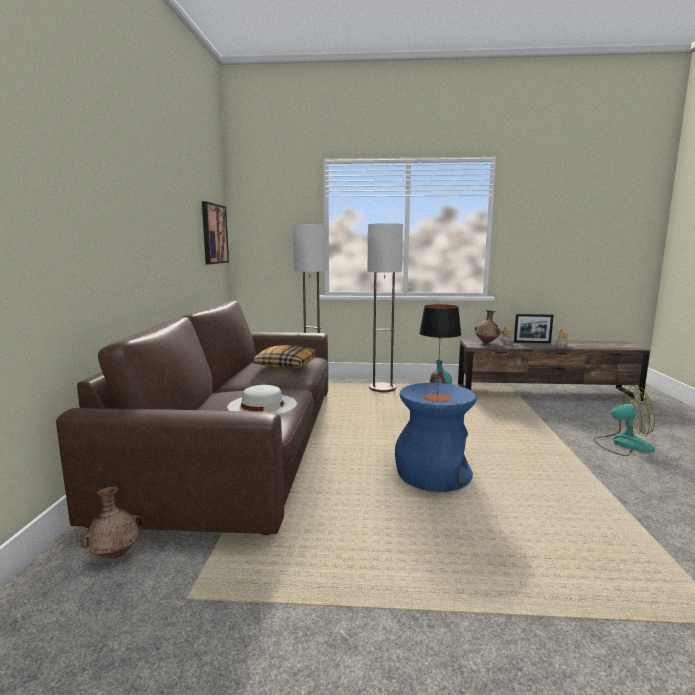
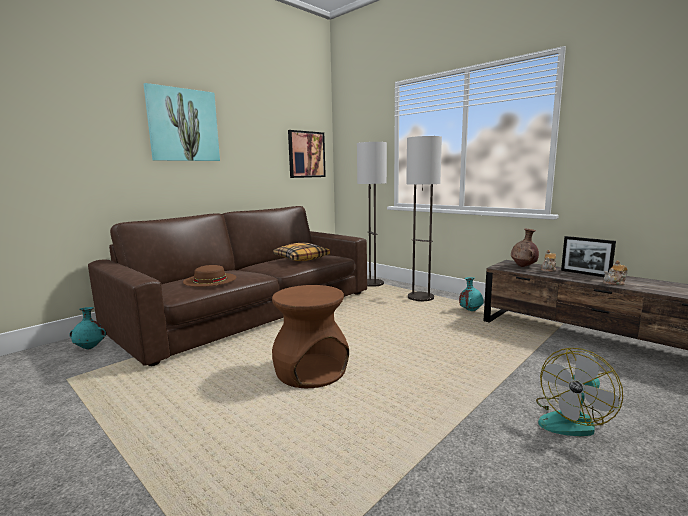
camera: 40 degrees right, 0 degrees up
brown vase [80,487,143,558] -> turquoise vase [69,307,107,349]
white hat [227,385,297,414] -> brown hat [183,265,237,287]
blue stool [395,383,477,492] -> brown stool [272,285,349,388]
table lamp [419,304,461,402] -> none
fan [593,385,655,456] -> fan turned 90 degrees clockwise [536,348,623,436]
none -> picture [144,83,220,161]

